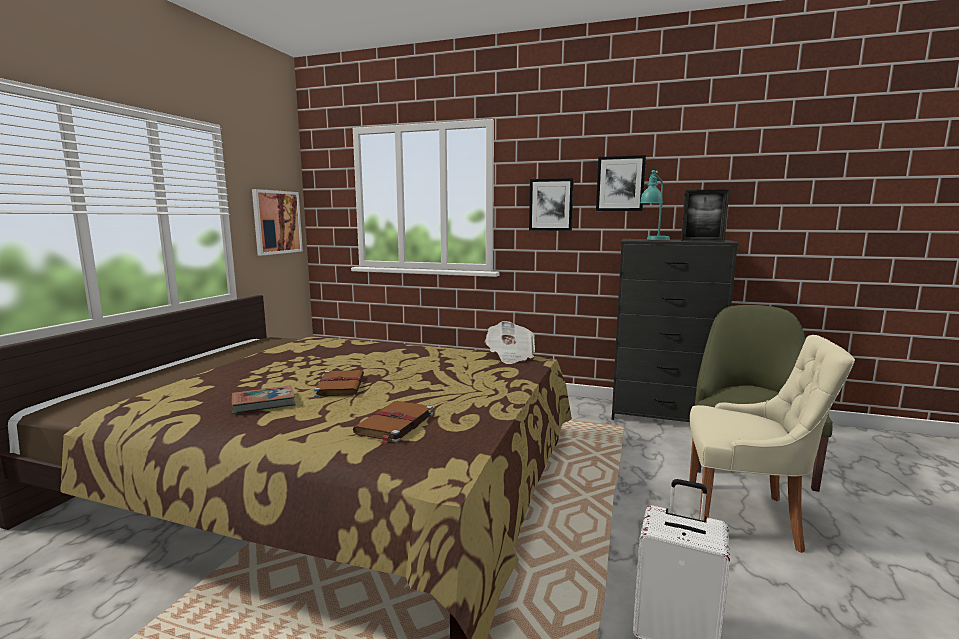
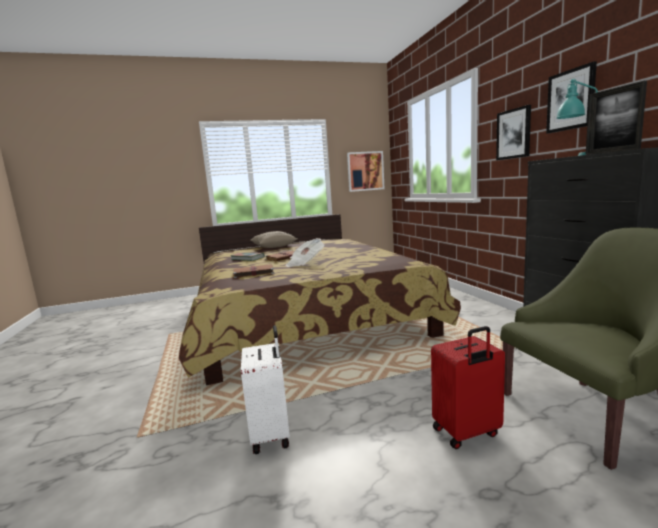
camera: 55 degrees right, 0 degrees up
newspaper [485,321,535,364] -> newspaper moved to [285,238,325,267]
beige chair [689,335,855,553] -> red suitcase [431,326,505,449]
none -> beige pillow [250,231,297,248]

